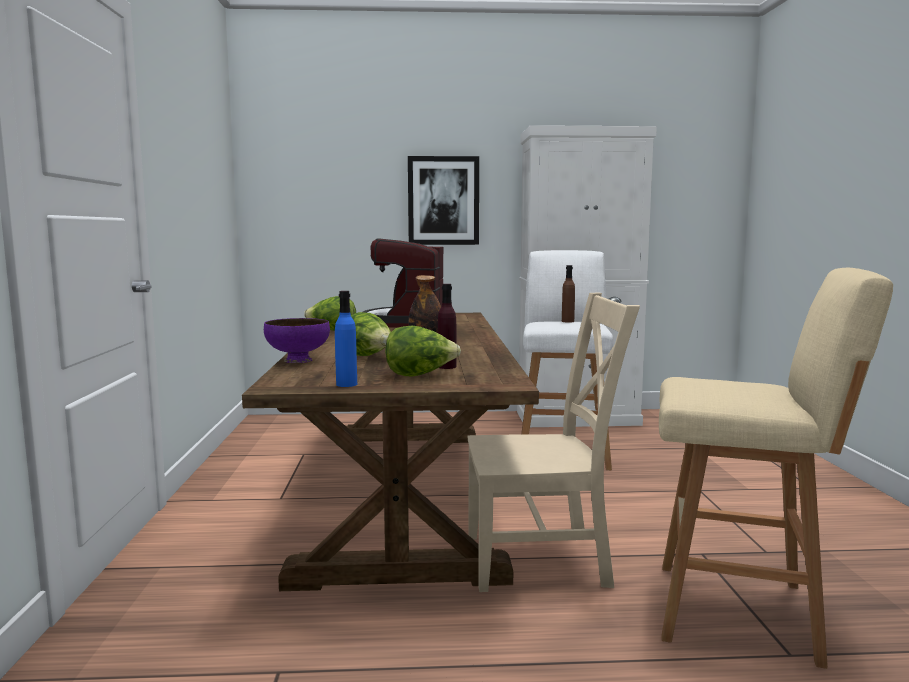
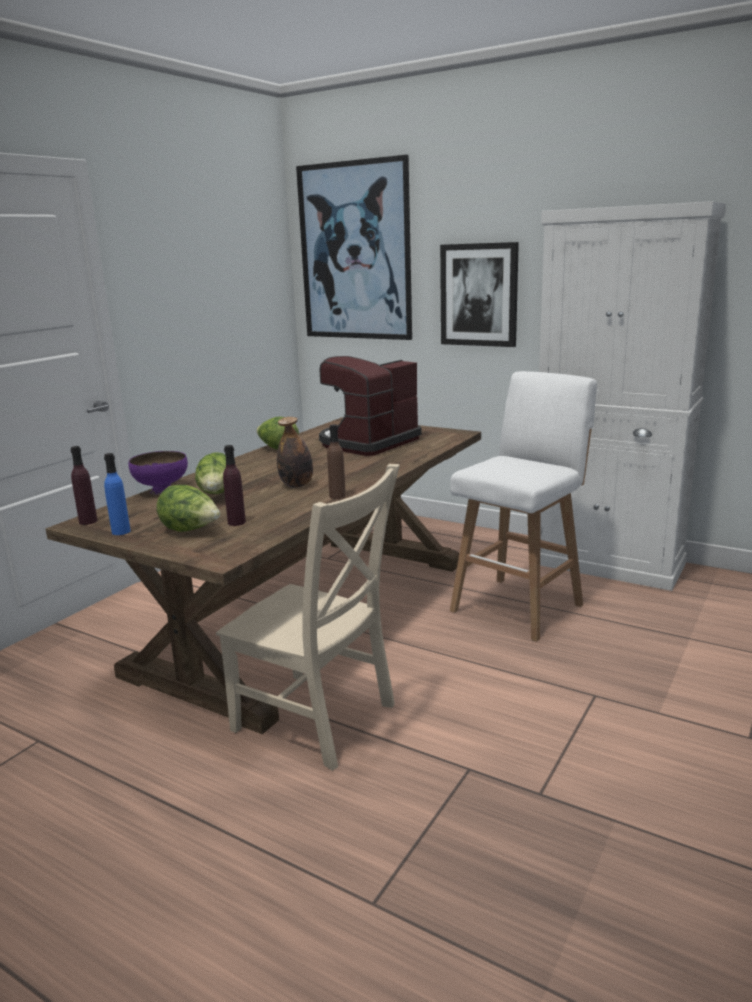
camera: 35 degrees right, 10 degrees up
brown bottle [562,265,575,322] -> brown bottle moved to [327,424,346,499]
beige stool [659,268,893,669] -> none
none -> purple bottle [71,446,97,525]
none -> picture [296,155,412,340]

